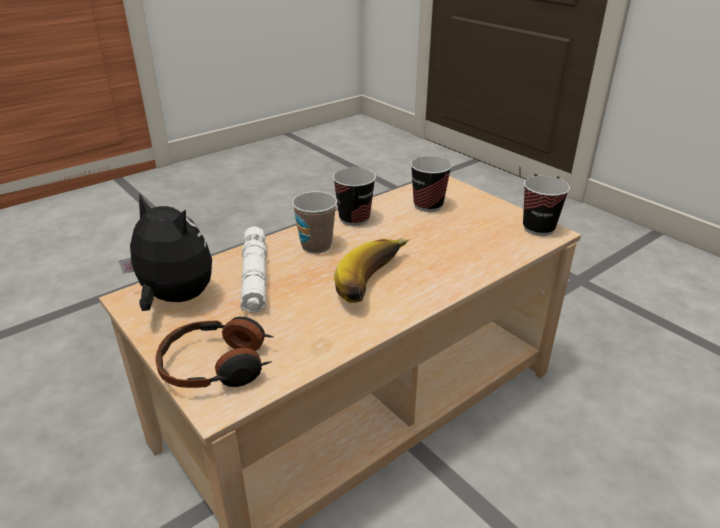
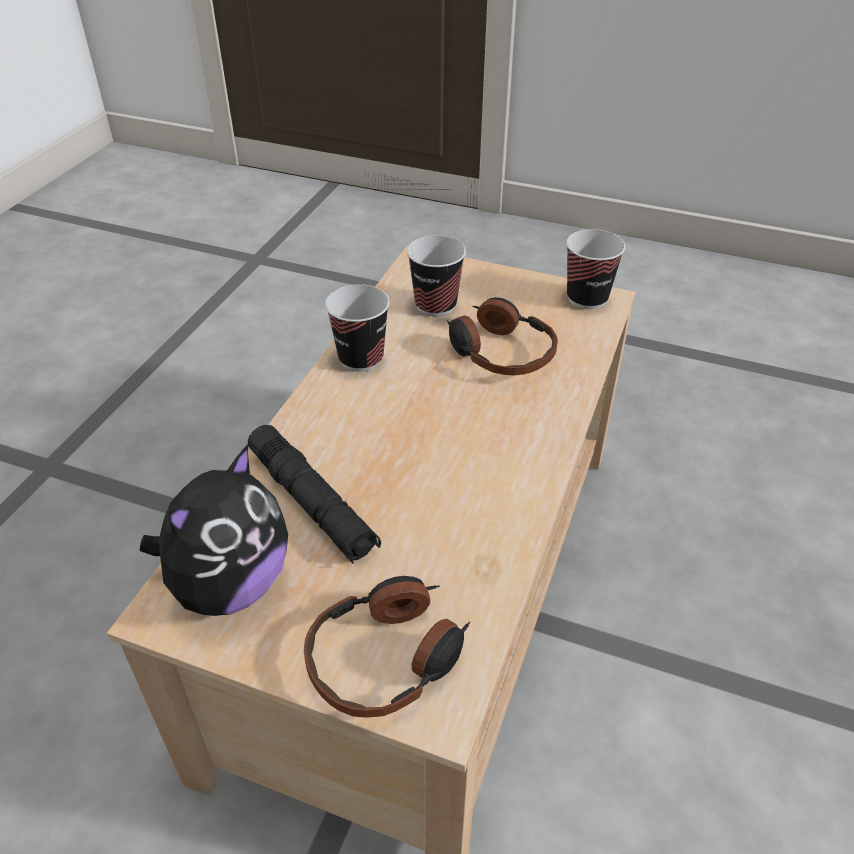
camera: 30 degrees left, 10 degrees up
plush toy [119,194,212,311] -> plush toy turned 120 degrees clockwise [140,444,288,616]
white flashlight [240,227,267,313] -> black flashlight [248,425,381,564]
cup [292,191,337,254] -> none
banana [334,238,409,303] -> none
none -> headphones [447,297,558,375]

